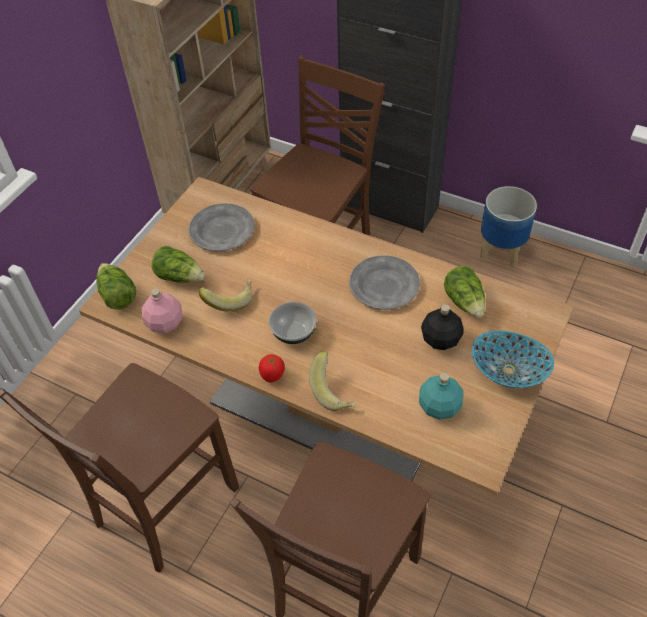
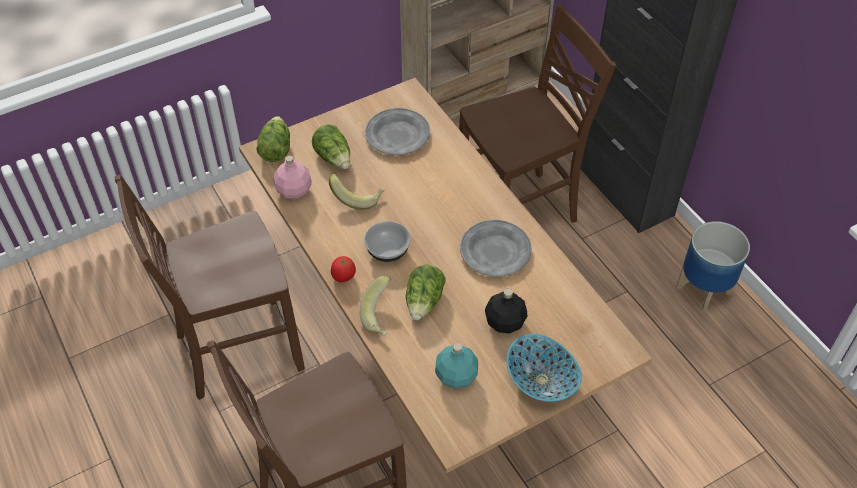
camera: 30 degrees right, 0 degrees up
lettuce [444,266,485,318] -> lettuce moved to [406,264,446,320]

